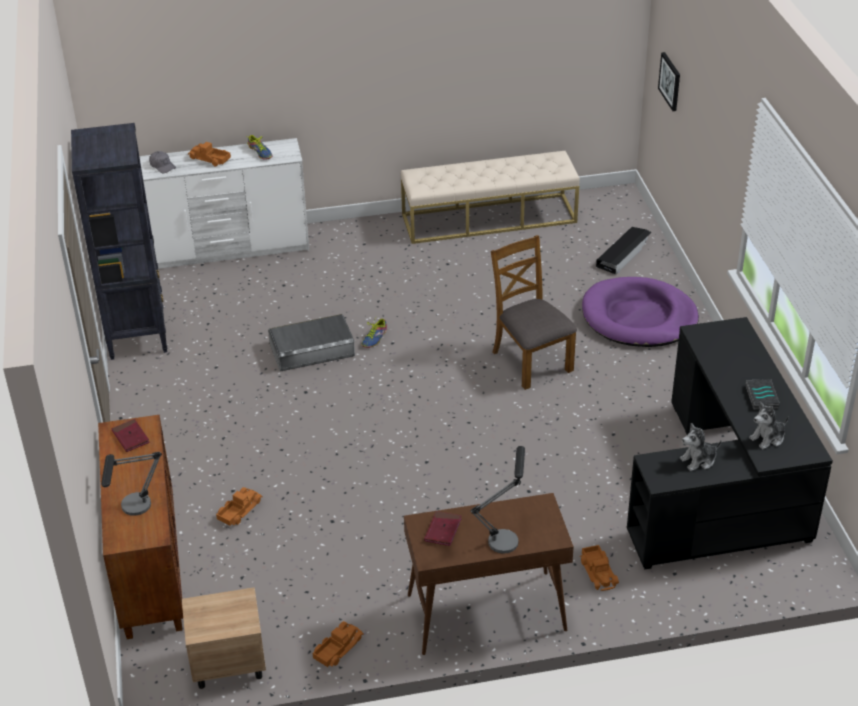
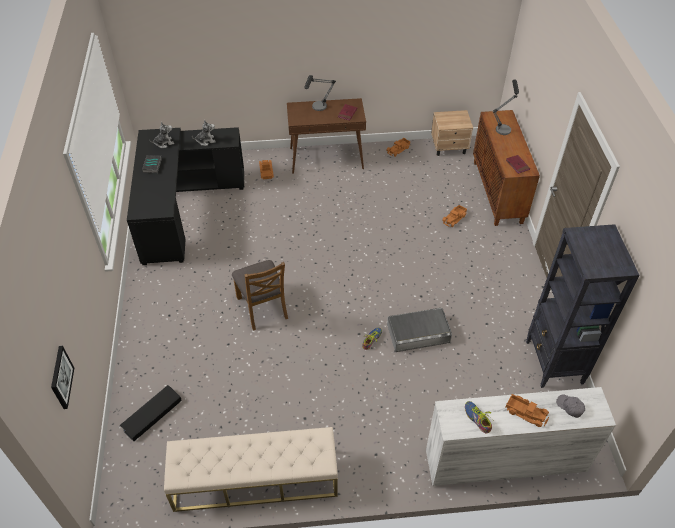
camera: 175 degrees left, 10 degrees up
purple dog bed [582,277,699,347] -> none

